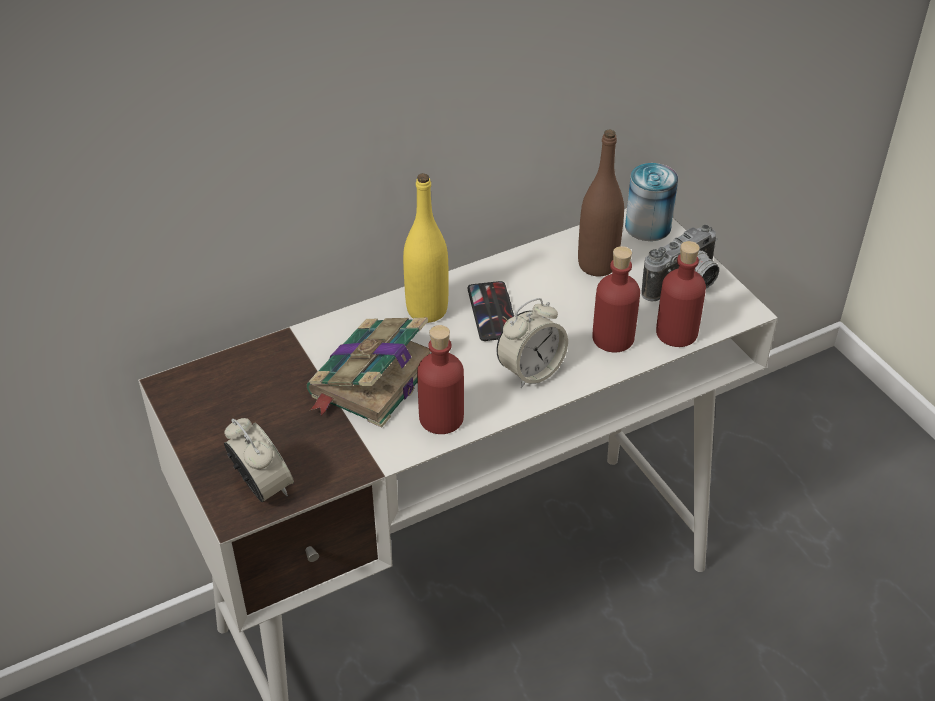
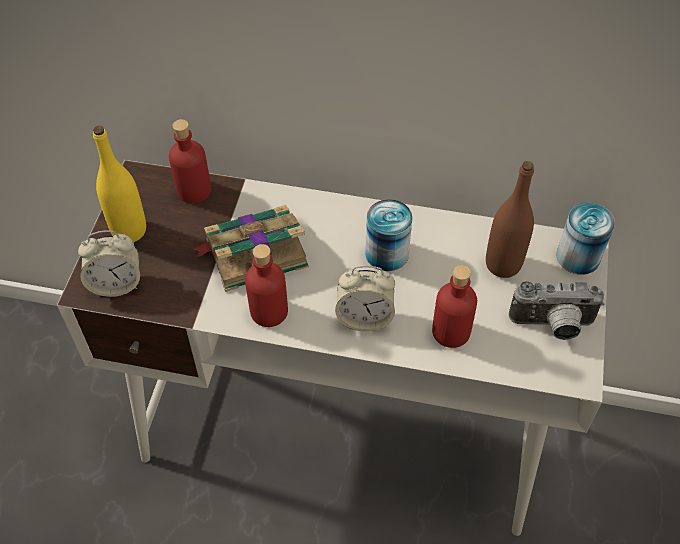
camera: 40 degrees right, 10 degrees up
alarm clock [224,418,294,502] -> alarm clock turned 75 degrees clockwise [78,231,140,297]
yellow bottle [403,173,448,323] -> yellow bottle moved to [93,126,146,242]
phone [467,281,514,341] -> can [365,199,413,271]
red bottle [656,241,706,347] -> red bottle moved to [169,119,211,203]

